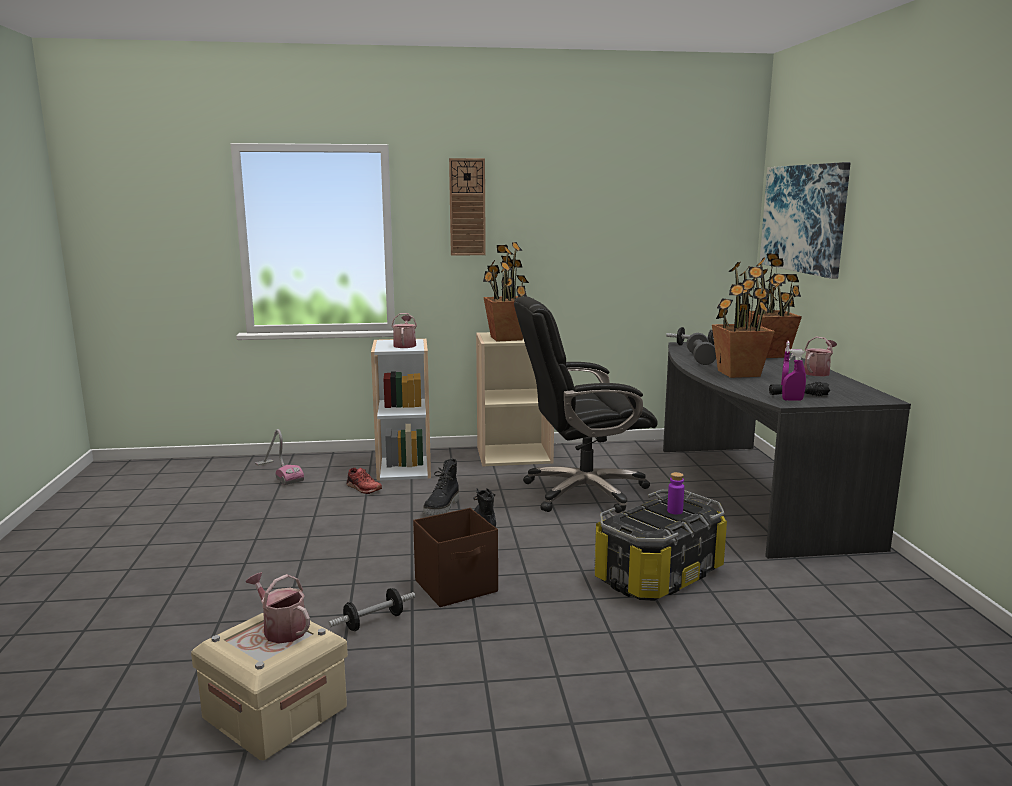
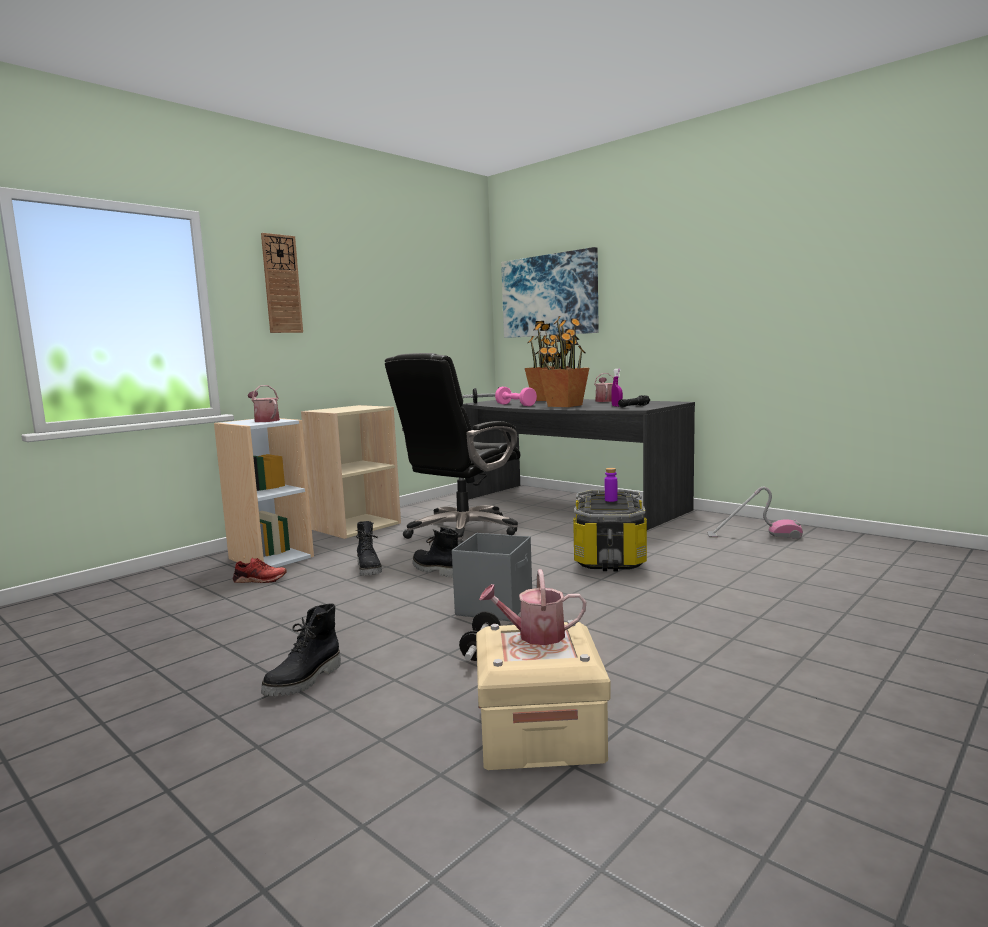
camera: 40 degrees left, 5 degrees down
vacuum cleaner [255,429,304,485] -> vacuum cleaner moved to [707,486,803,539]
brown storage box [413,508,498,607] -> grey storage box [452,533,532,622]
potted plant [483,242,529,342] -> none
grey dumbbell [686,333,716,365] -> pink dumbbell [495,387,537,406]
purple spray bottle [782,349,806,401] -> none
none -> black boot [261,604,341,696]

